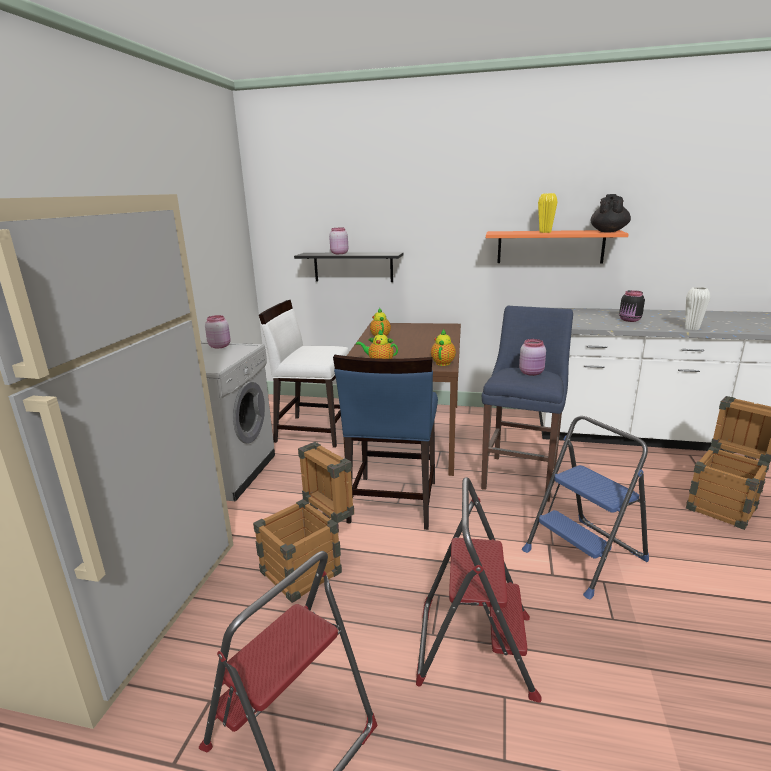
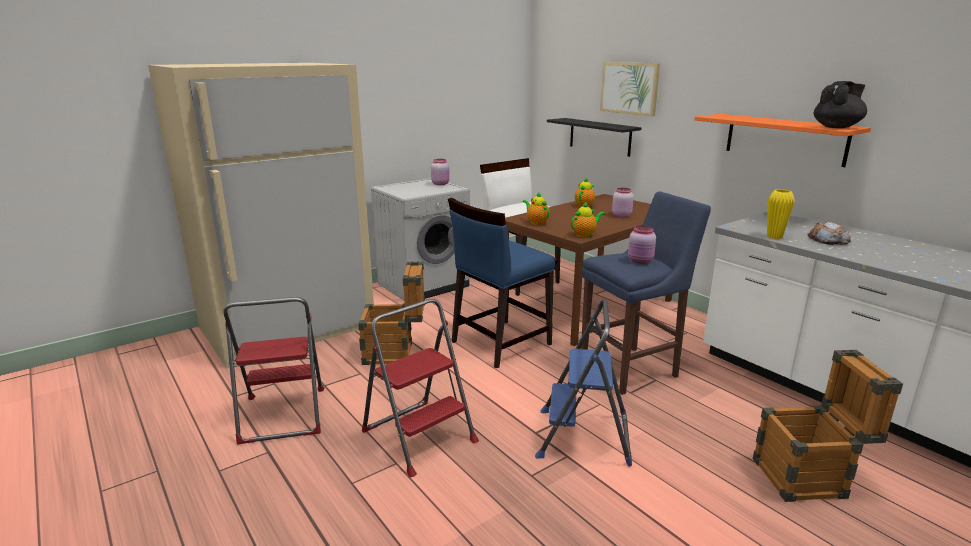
camera: 40 degrees right, 0 degrees up
pink jar [329,228,348,254] -> pink jar moved to [612,188,634,218]
yellow vase [538,193,557,233] -> yellow vase moved to [767,189,795,239]
black jar [619,290,645,322] -> bread [807,222,851,245]
white vase [685,287,710,330] -> none
none -> picture [600,62,660,116]

